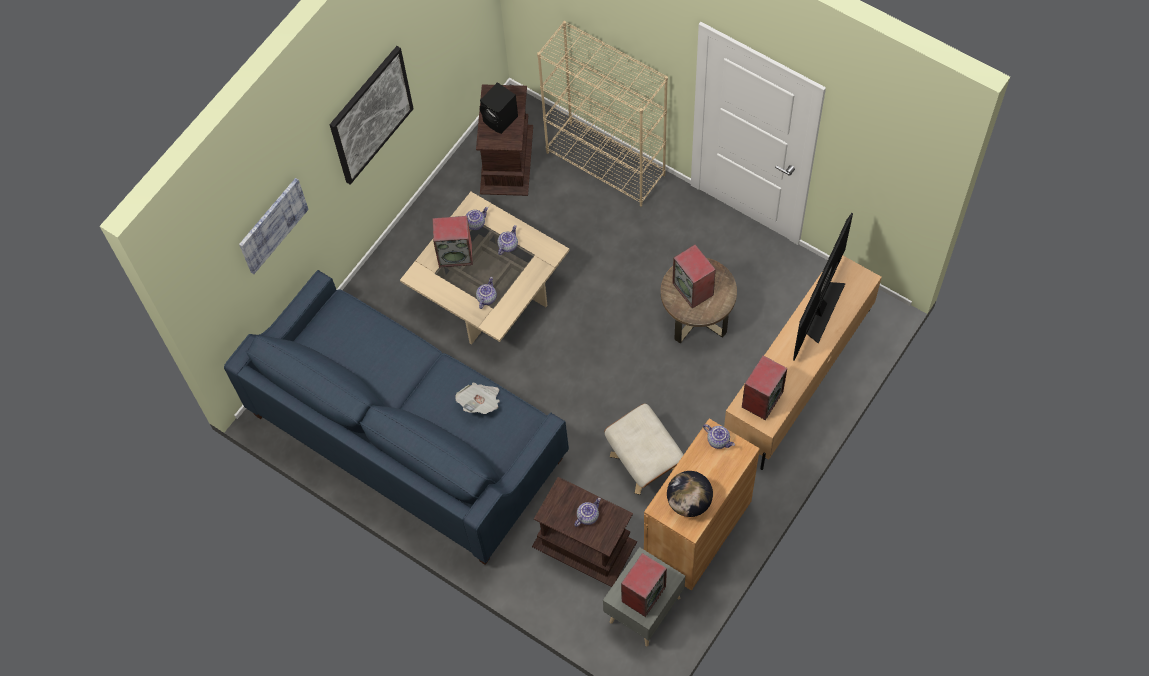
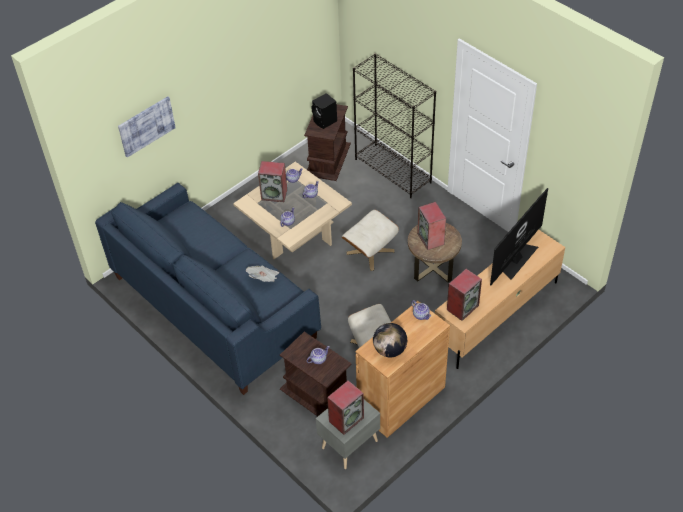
camera: 10 degrees right, 15 degrees down
picture [330,46,414,185] -> none
beige bookcase [537,21,668,207] -> black bookcase [353,53,436,198]
none -> beige ottoman [342,210,399,271]

